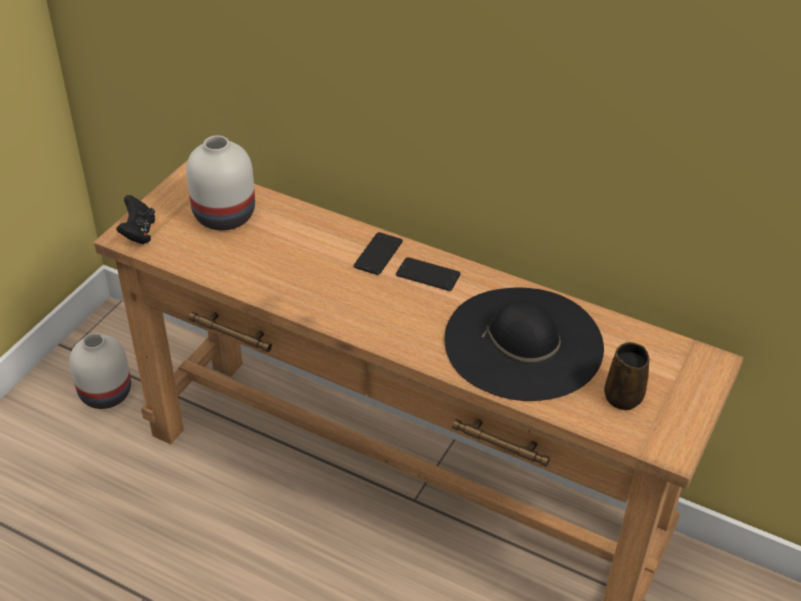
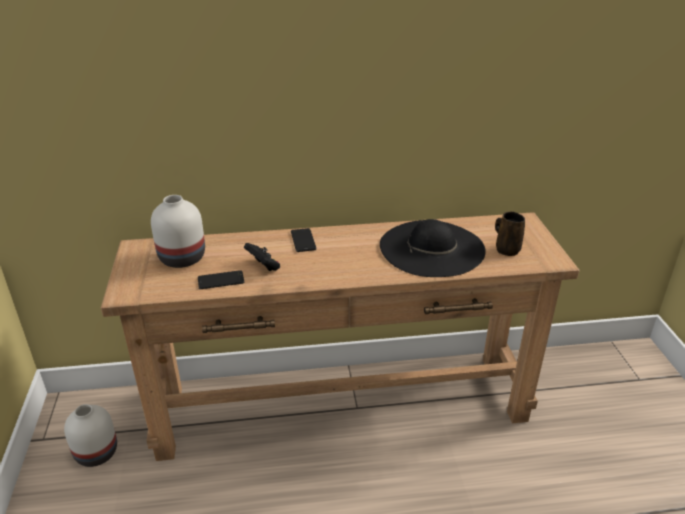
camera: 35 degrees left, 10 degrees down
black game controller [116,195,155,244] -> black game controller moved to [244,243,280,271]
phone [396,257,460,291] -> phone moved to [198,270,244,289]

